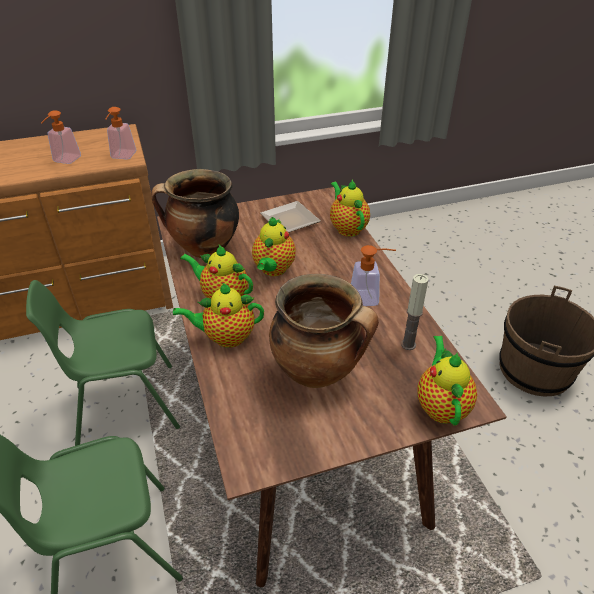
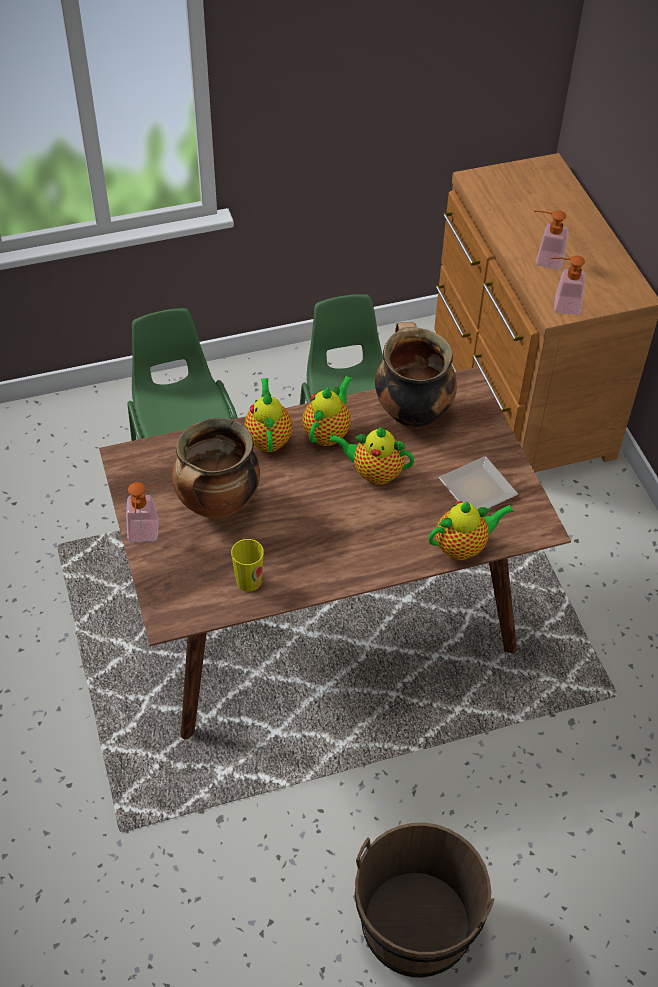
camera: 90 degrees right, 10 degrees up
soap dispenser [351,245,396,306] -> soap dispenser moved to [126,482,159,542]
candle [401,274,429,350] -> cup [231,539,264,592]
teapot [417,336,477,426] -> none

